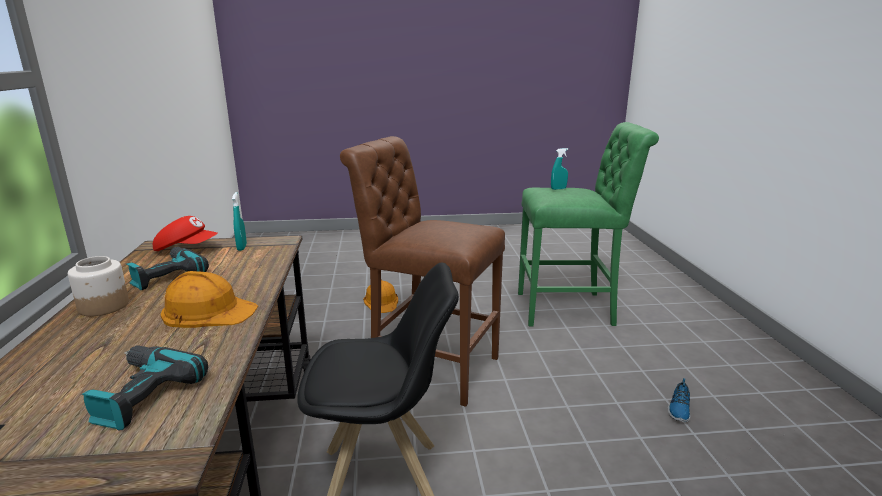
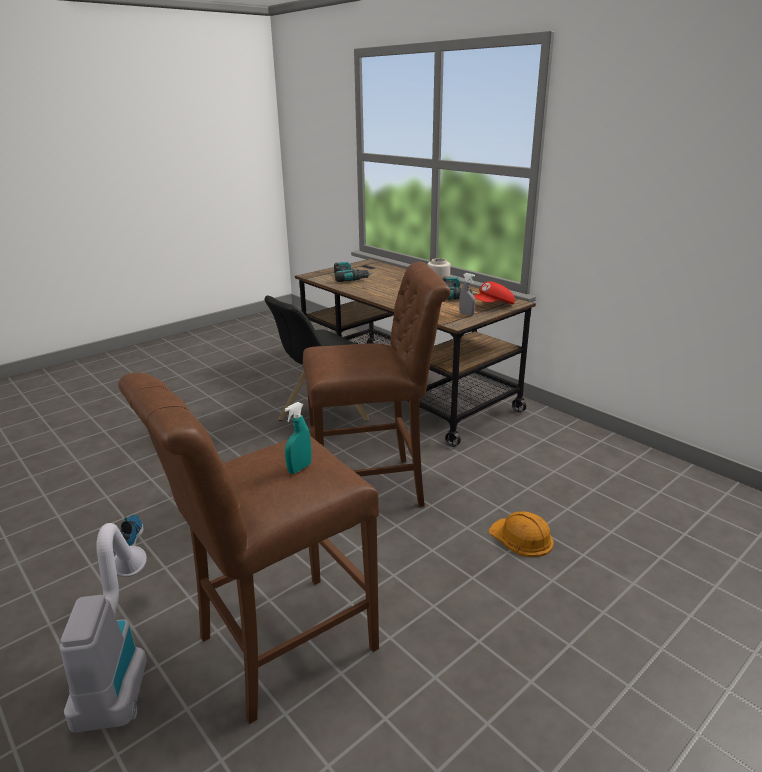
camera: 145 degrees right, 5 degrees up
orange hard hat [160,271,258,328] -> none
turquoise spray bottle [232,192,247,251] -> grey spray bottle [459,273,475,316]
green stool [518,122,659,326] -> brown stool [118,373,379,724]
none -> vacuum cleaner [60,523,147,732]

